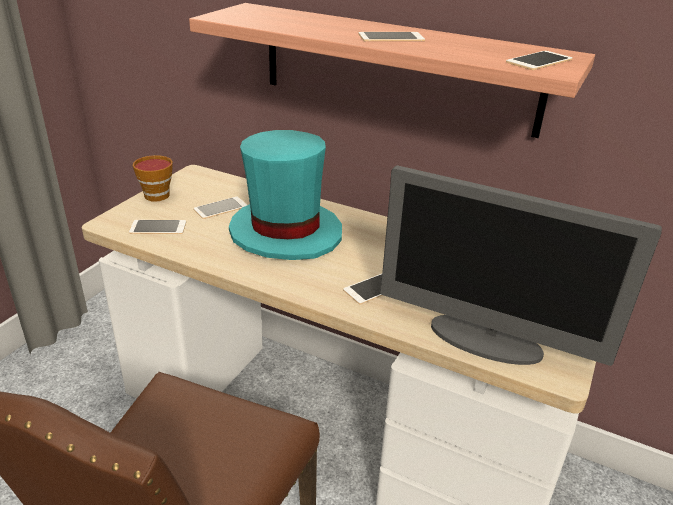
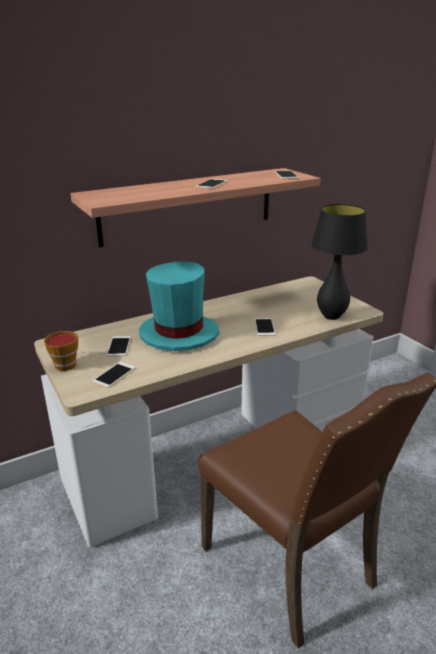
camera: 55 degrees left, 5 degrees down
monitor [380,165,662,366] -> black table lamp [311,204,368,320]

